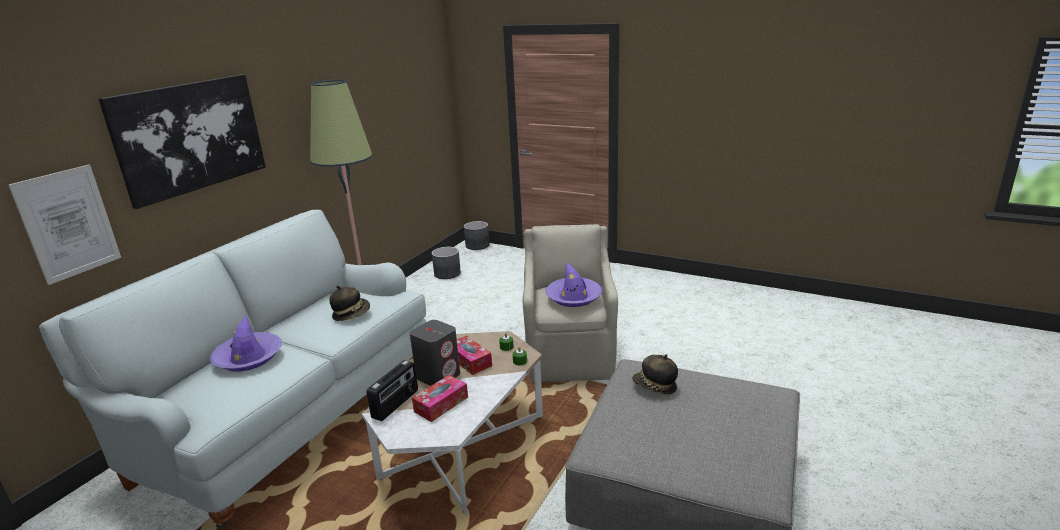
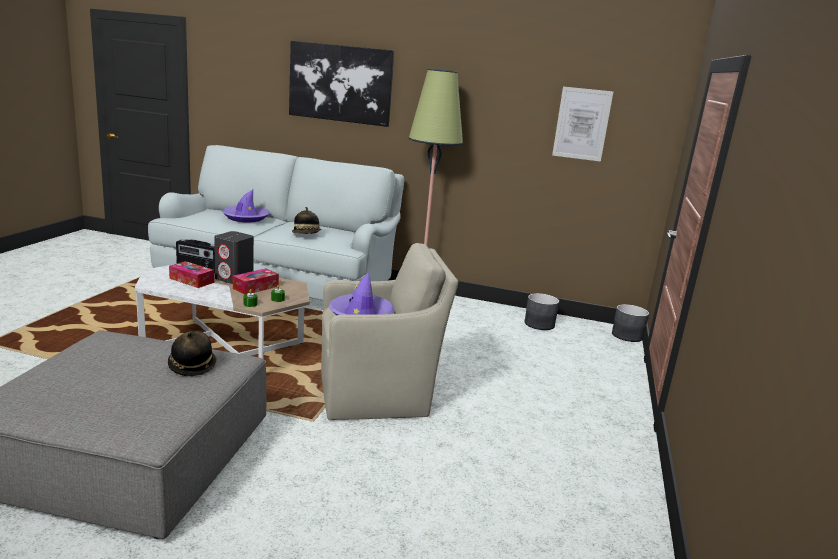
camera: 75 degrees right, 5 degrees down
picture [8,165,121,285] -> picture moved to [552,86,613,162]

